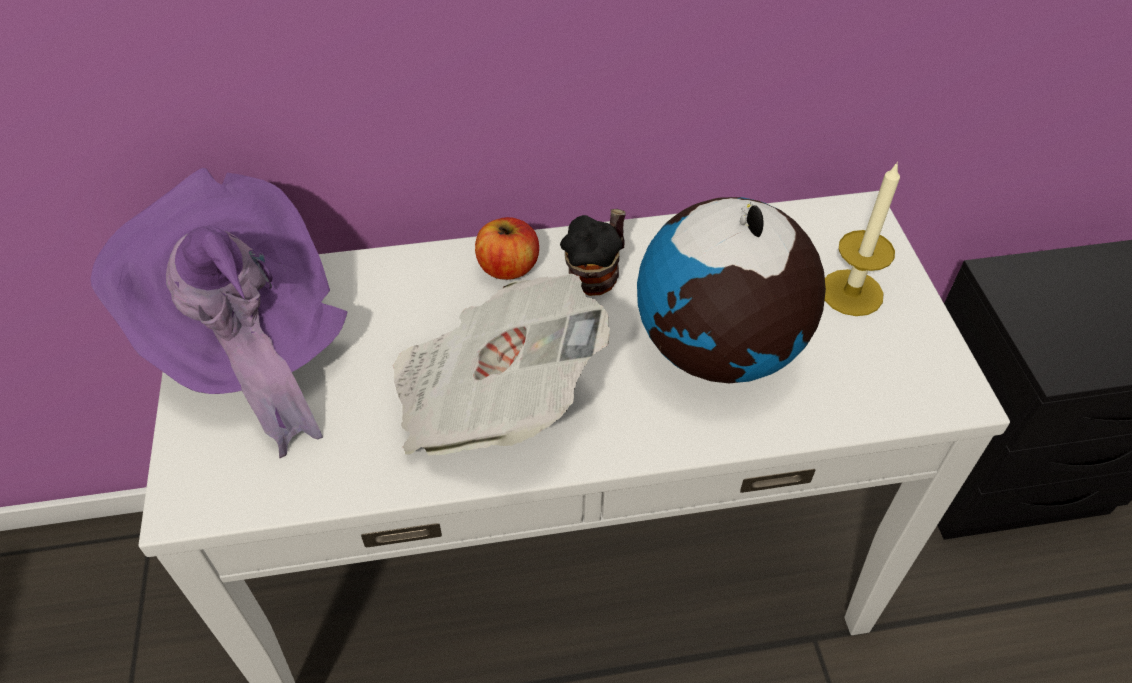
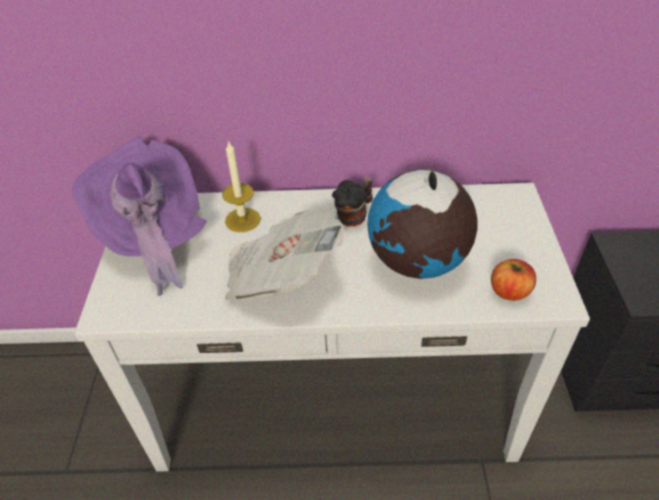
camera: 10 degrees right, 5 degrees down
apple [475,217,539,280] -> apple moved to [491,259,536,301]
candle [824,161,900,316] -> candle moved to [222,140,261,232]

